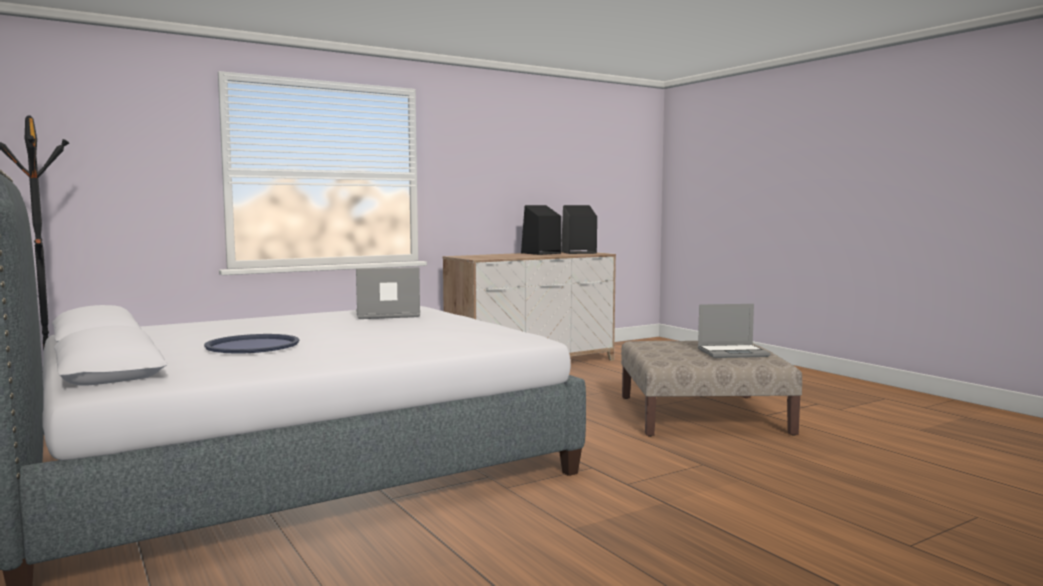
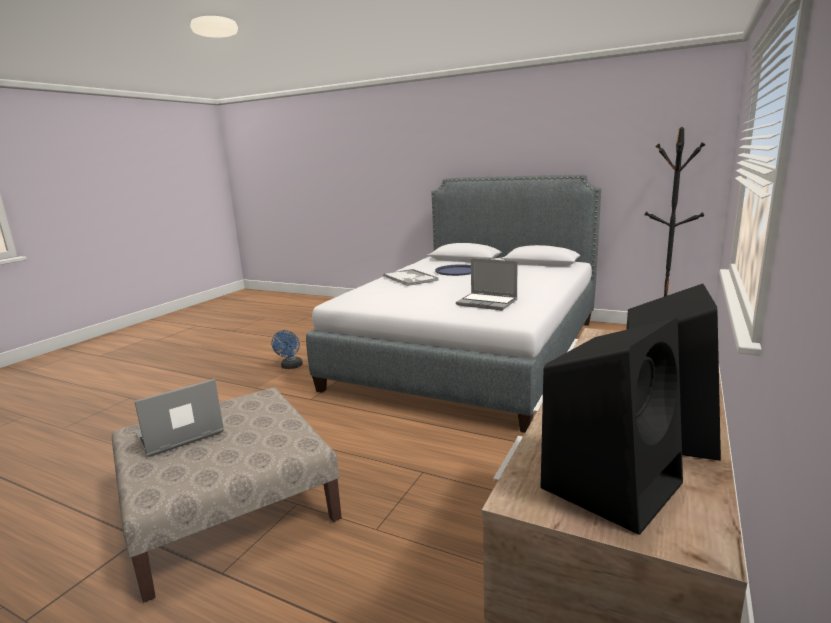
camera: 150 degrees right, 10 degrees up
laptop [356,267,420,319] -> laptop turned 75 degrees clockwise [456,258,518,310]
none -> blue fan [271,330,303,369]
none -> tray [383,269,438,286]

